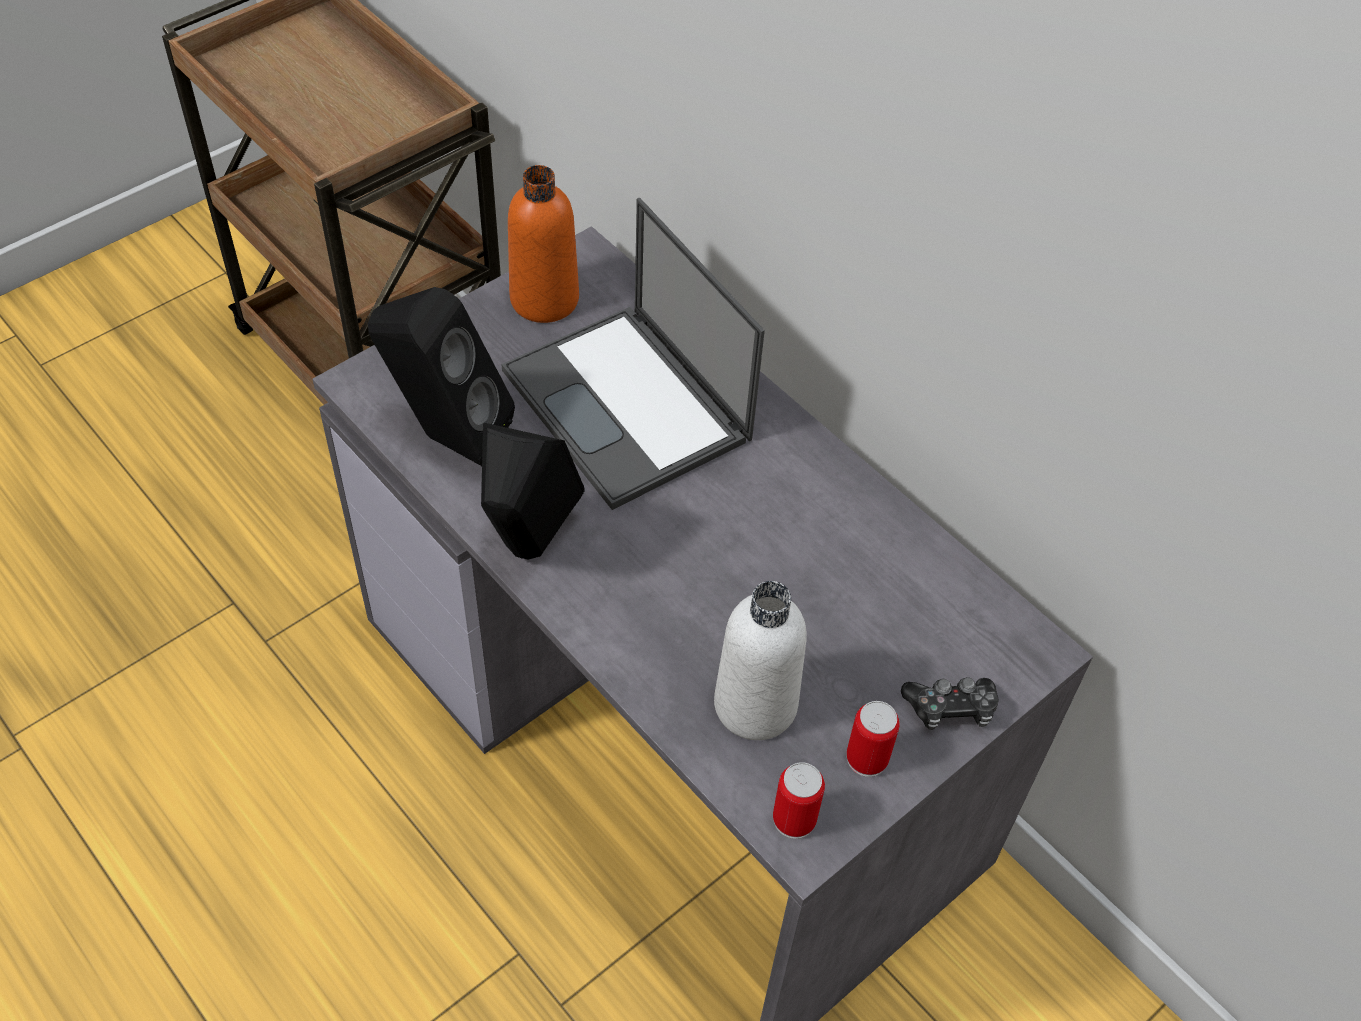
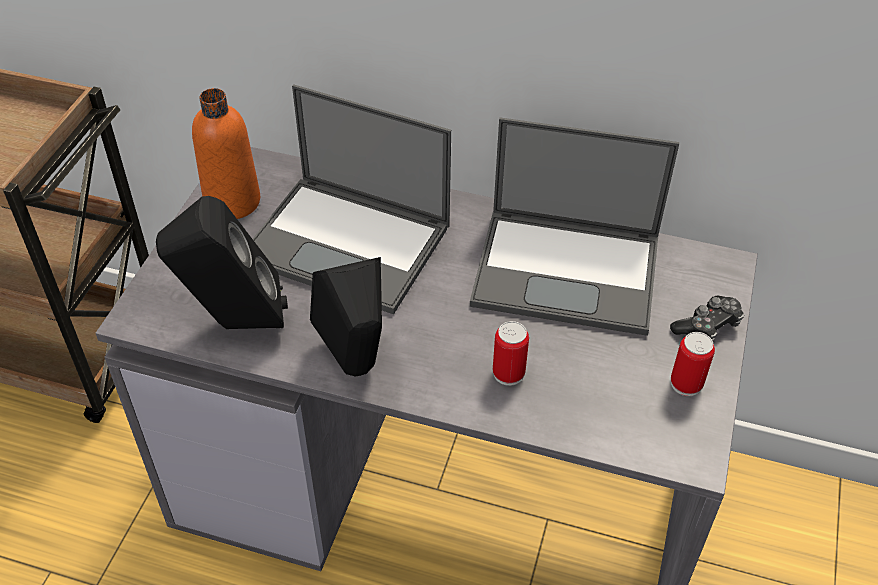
camera: 30 degrees left, 5 degrees down
white bottle [714,581,807,740] -> none
can [773,762,825,839] -> can moved to [493,321,529,386]
none -> laptop [470,117,679,336]

